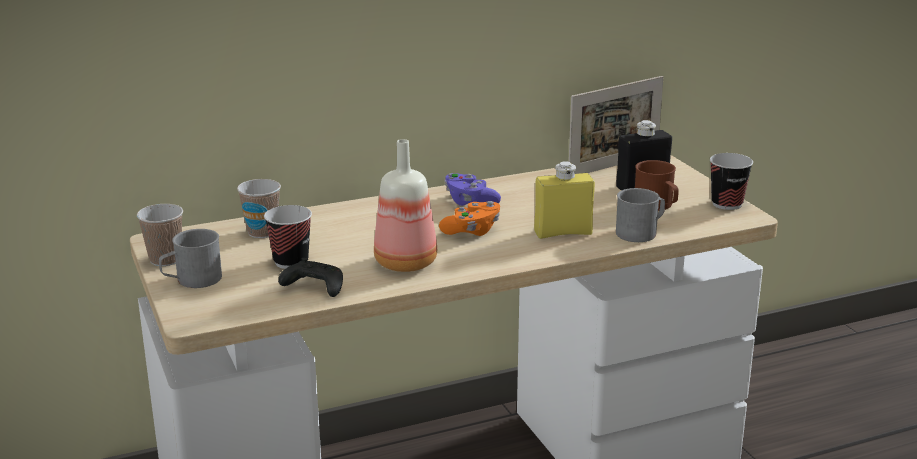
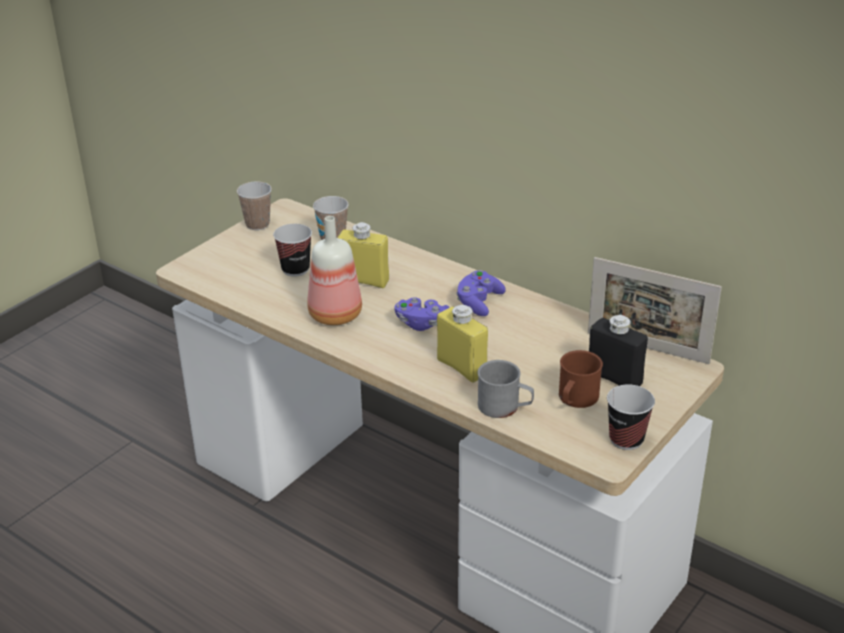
camera: 60 degrees right, 10 degrees up
grey mug [159,229,222,288] -> none
black game controller [278,258,343,297] -> none
orange game controller [439,201,500,236] -> purple game controller [395,297,450,331]
none -> yellow bottle [337,222,389,288]

